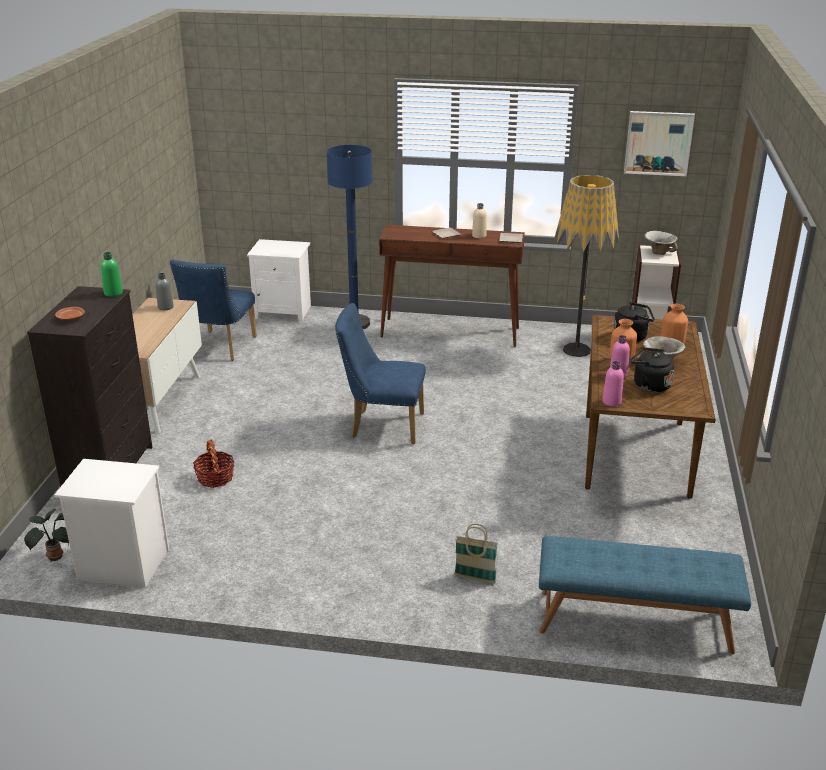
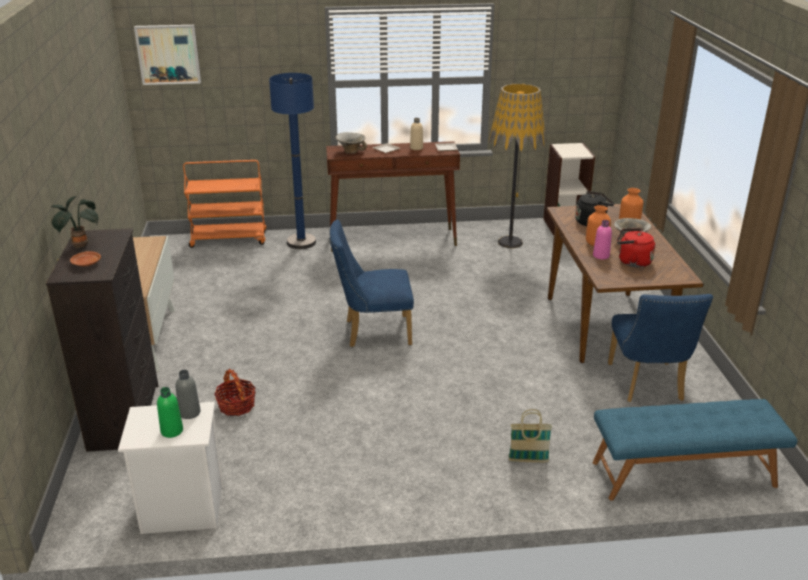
camera: 15 degrees left, 0 degrees up
potted plant [24,509,69,562] -> potted plant moved to [51,196,98,249]
green bottle [101,252,123,297] -> green bottle moved to [157,387,183,438]
grey bottle [156,273,174,310] -> grey bottle moved to [176,370,201,419]
blue chair [170,260,257,361] -> blue chair moved to [608,294,713,402]
white nightstand [247,239,311,322] -> orange cart [183,160,266,248]
pink bottle [602,361,624,406] -> none
picture [624,111,695,176] -> picture moved to [134,25,201,85]
black kettle [629,348,674,392] -> red kettle [617,228,655,267]
bowl [644,231,678,255] -> bowl moved to [335,132,367,154]

